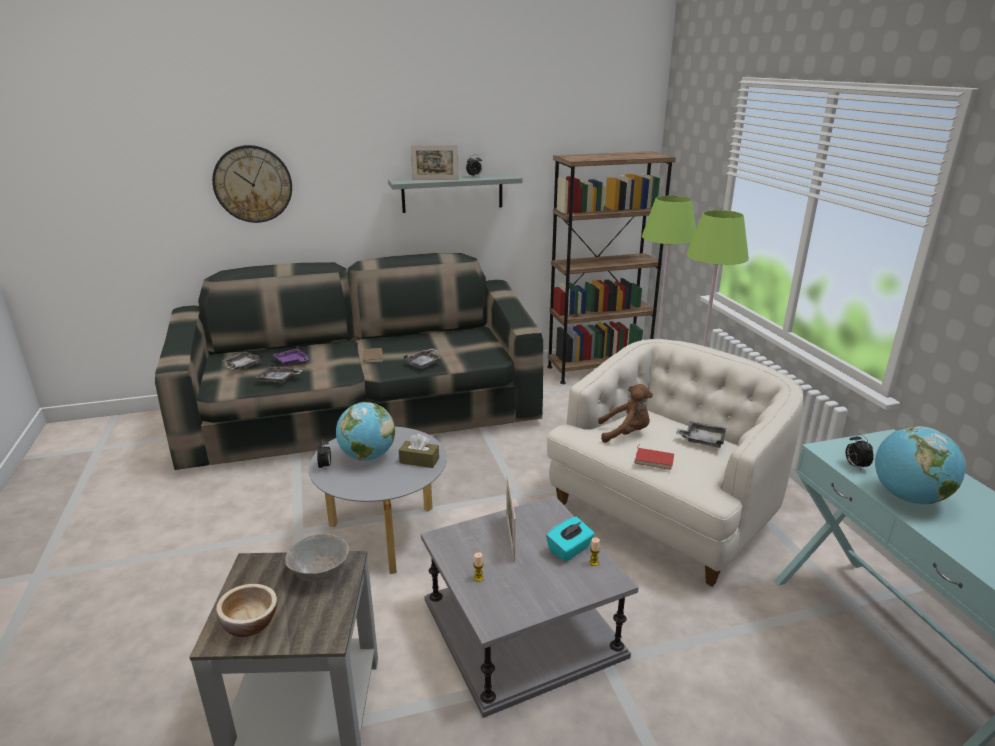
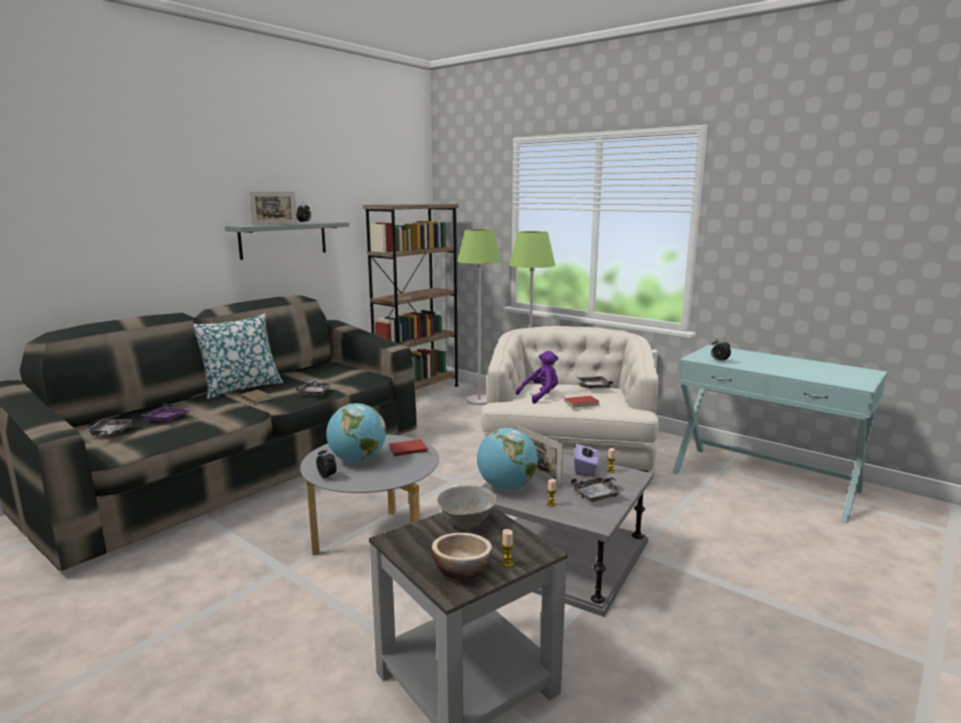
camera: 35 degrees left, 10 degrees down
wall clock [212,145,292,223] -> none
grey tray [255,364,303,383] -> grey tray moved to [571,476,624,502]
brown tissue box [399,434,439,468] -> red book [389,439,429,456]
turquoise tissue box [546,517,594,562] -> purple tissue box [574,443,599,476]
brown plush toy [598,384,653,443] -> purple plush toy [516,351,559,404]
globe [875,426,966,504] -> globe moved to [477,428,538,490]
none -> pillow [193,314,283,400]
none -> candle [501,529,514,567]

